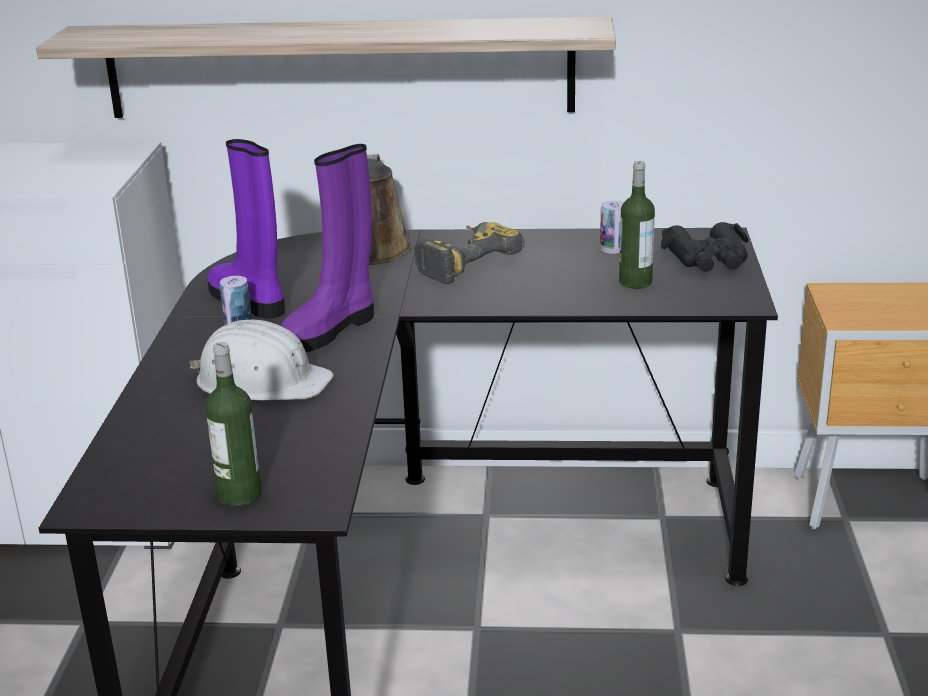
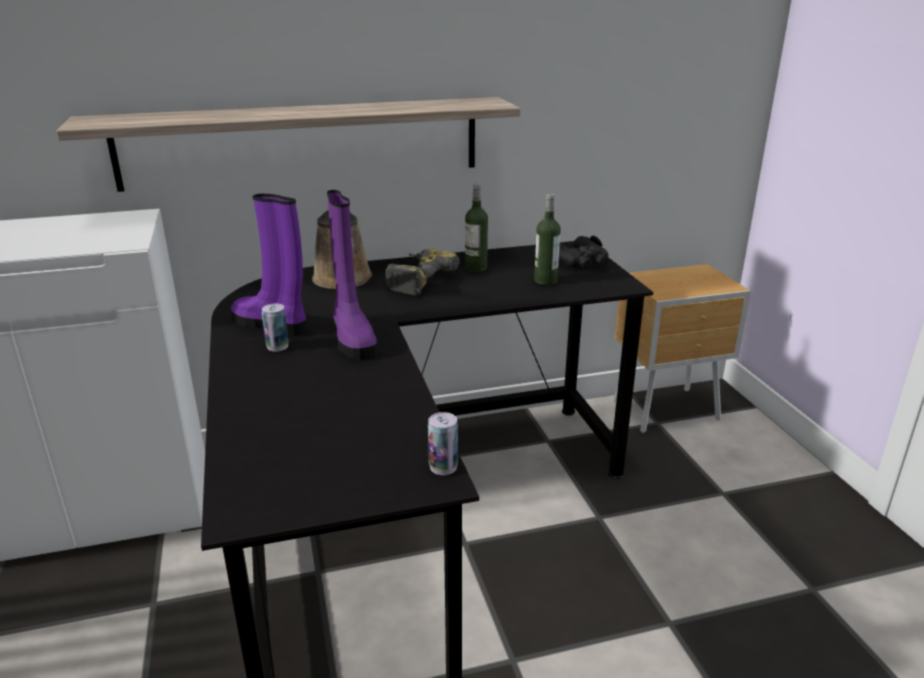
camera: 20 degrees left, 0 degrees up
white hard hat [189,320,333,400] -> none
bottle [205,342,262,506] -> bottle moved to [465,183,488,271]
purple boot [280,144,374,352] -> purple boot turned 45 degrees counterclockwise [327,190,377,360]
can [600,201,624,254] -> can moved to [428,412,458,475]

